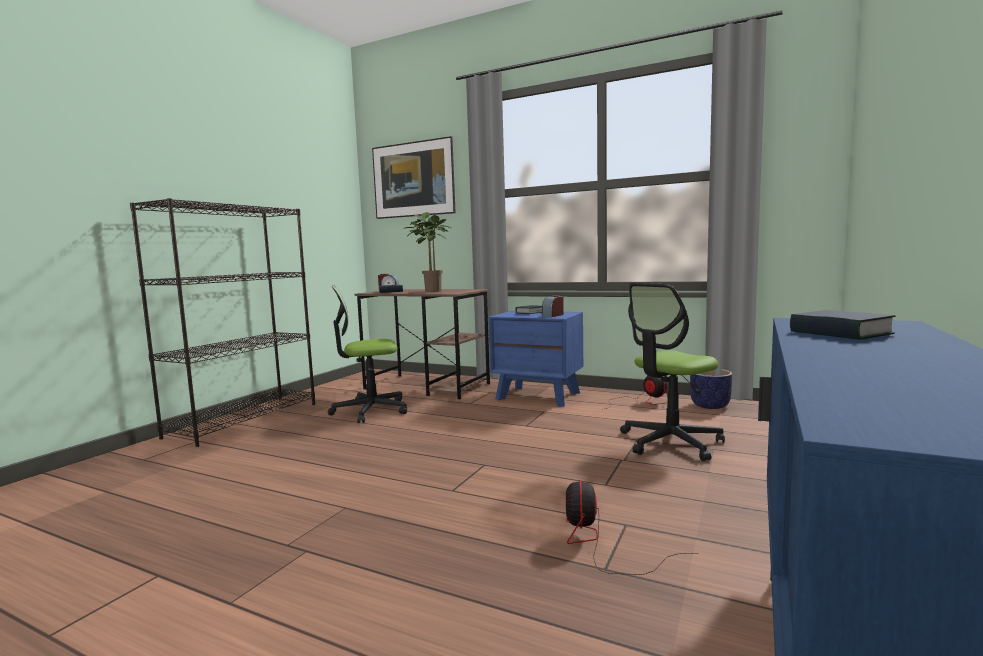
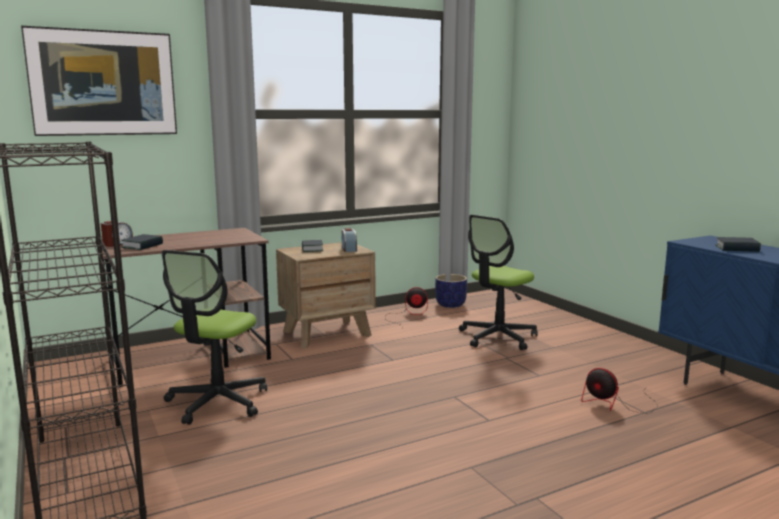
camera: 55 degrees left, 5 degrees up
potted plant [403,212,451,292] -> none
blue nightstand [489,311,583,407] -> brown nightstand [276,242,376,348]
office chair [620,283,725,461] -> office chair turned 45 degrees clockwise [459,215,538,350]

